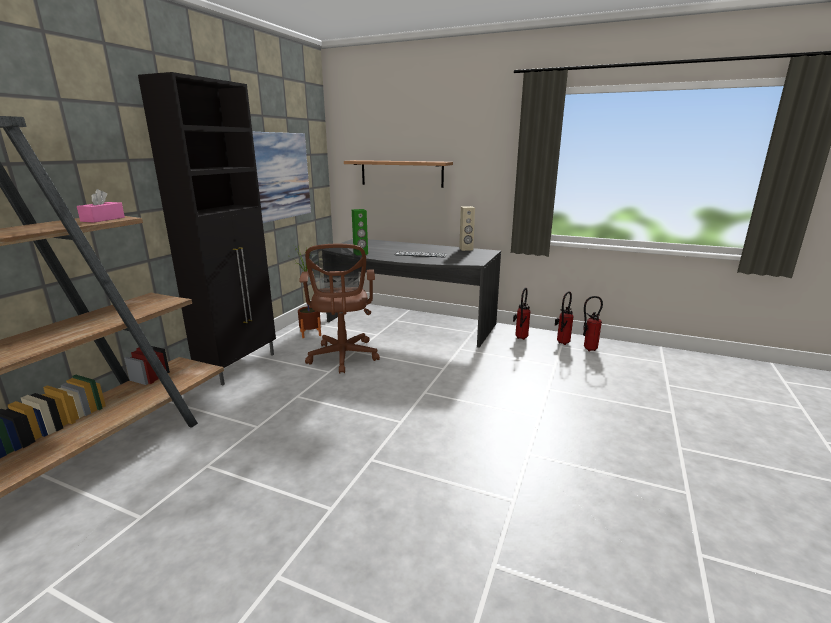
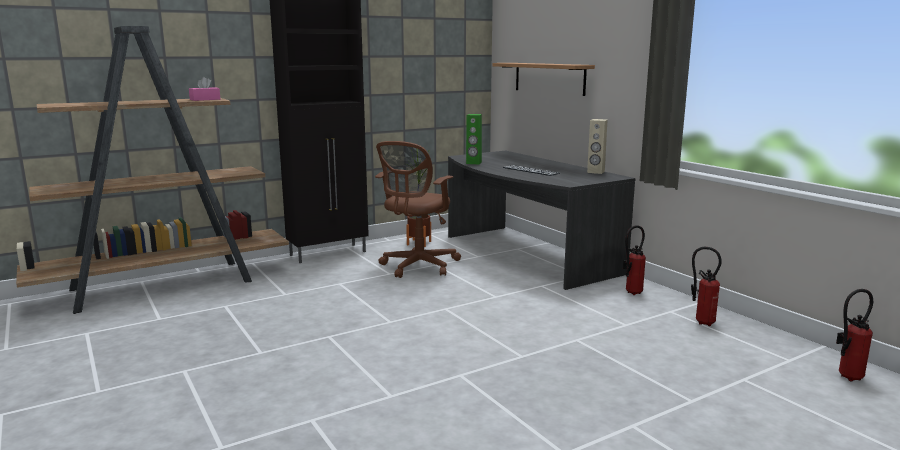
camera: 35 degrees right, 5 degrees down
picture [252,132,311,223] -> none
fire extinguisher [555,291,574,345] -> fire extinguisher moved to [836,289,873,382]

